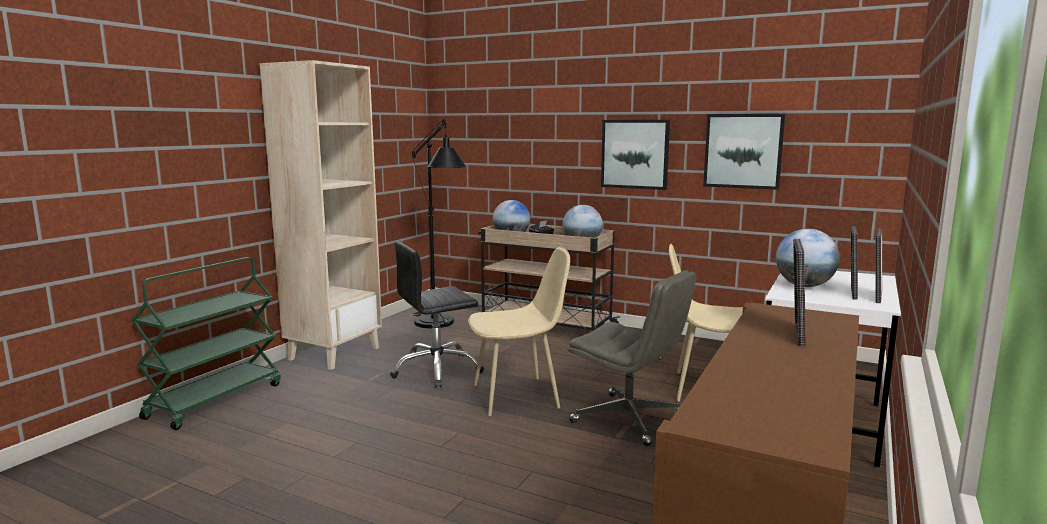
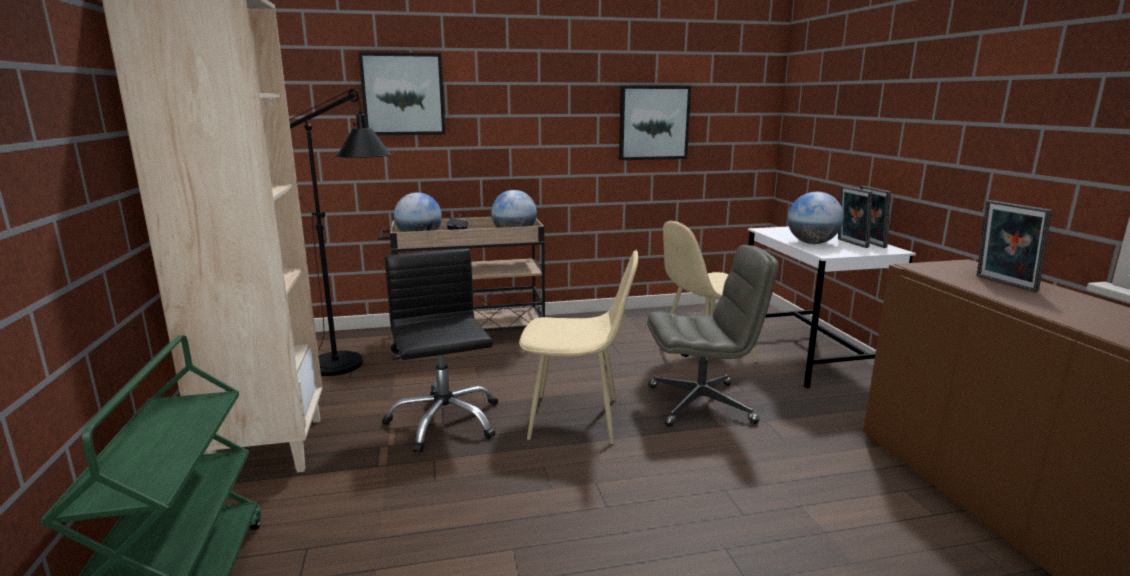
camera: 40 degrees left, 5 degrees up
black office chair [390,241,484,388] -> black office chair turned 135 degrees clockwise [382,249,498,453]
beige chair [468,246,570,416] -> beige chair turned 60 degrees clockwise [519,250,638,444]
picture [601,120,670,190] -> picture moved to [358,52,446,135]

